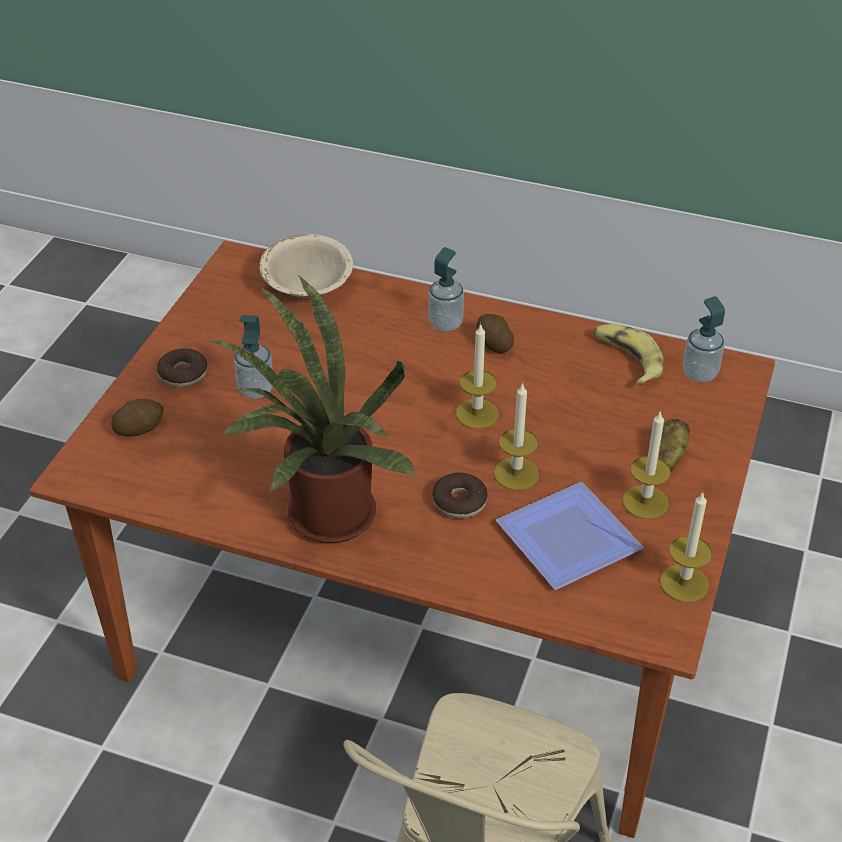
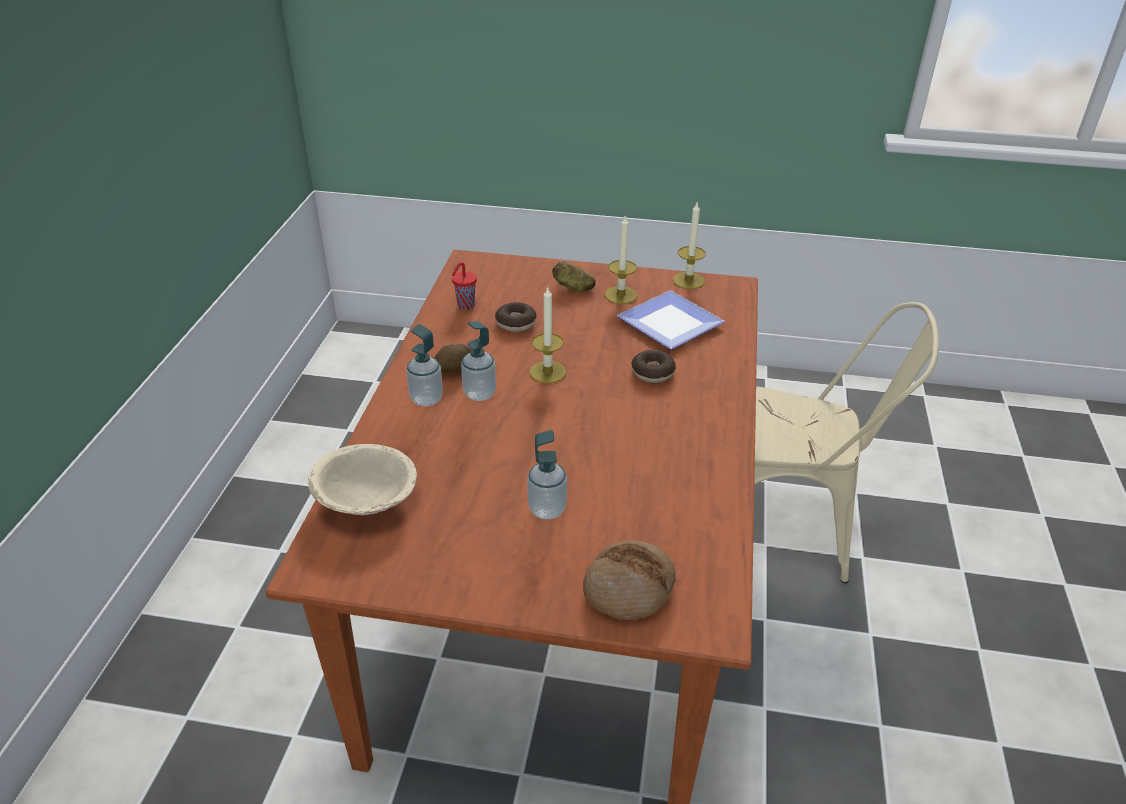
camera: 100 degrees left, 5 degrees down
potato [111,399,164,437] -> bread [583,540,676,620]
donut [157,348,207,387] -> donut moved to [495,302,536,332]
potted plant [207,276,417,543] -> none
candle [494,382,539,490] -> none
banana [593,324,664,386] -> red cup [452,262,477,310]
soap dispenser [683,296,725,382] -> soap dispenser moved to [461,321,496,401]

